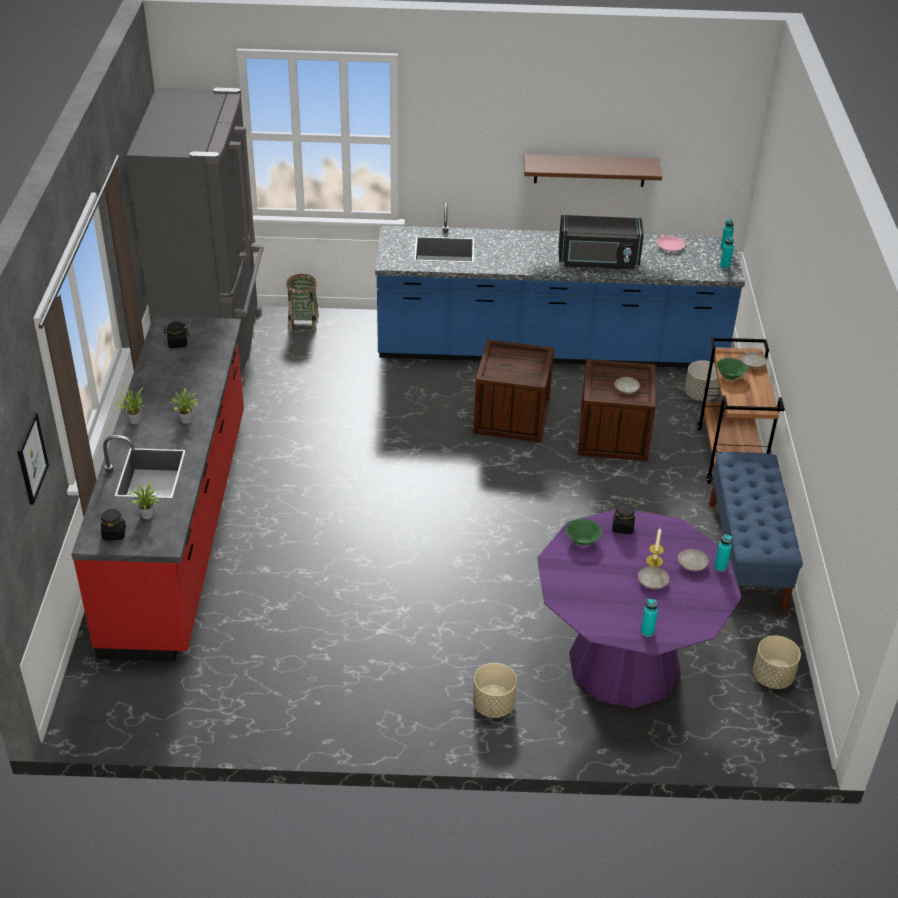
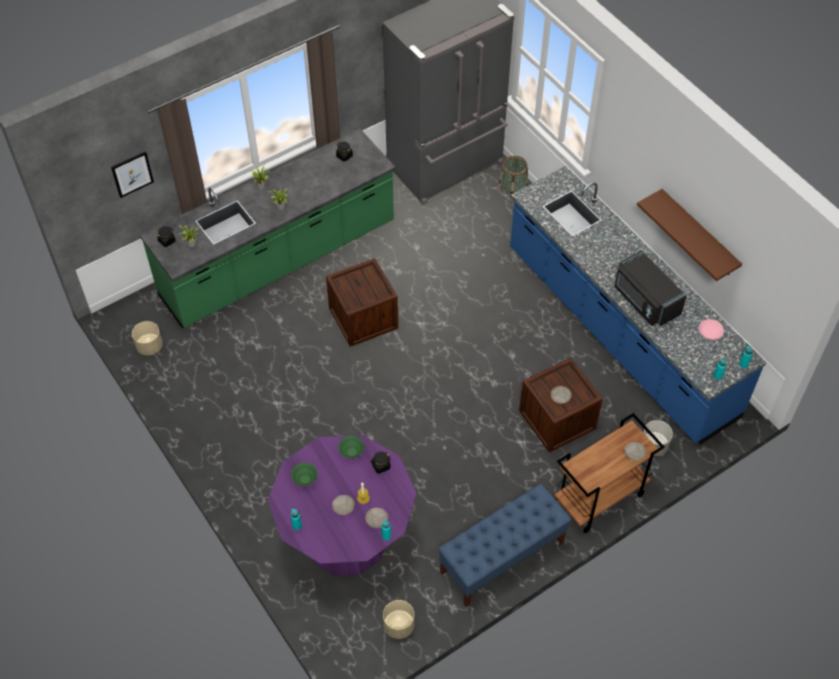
camera: 55 degrees right, 15 degrees up
red counter [71,316,244,662] -> green counter [140,129,396,328]
crate [473,339,554,442] -> crate moved to [326,258,398,347]
beige planter [473,663,517,718] -> beige planter moved to [132,321,163,355]
green bowl [717,358,747,380] -> green bowl moved to [291,463,318,486]

